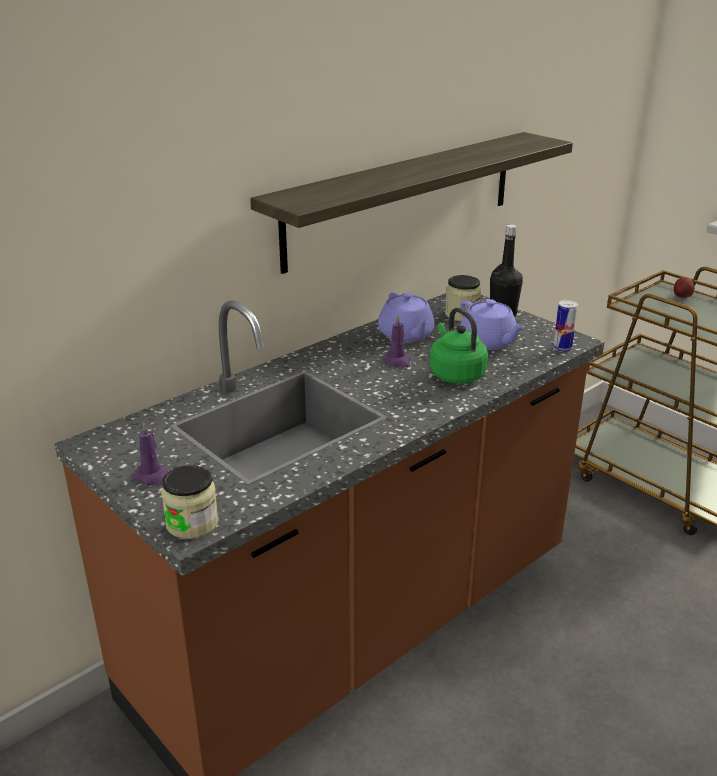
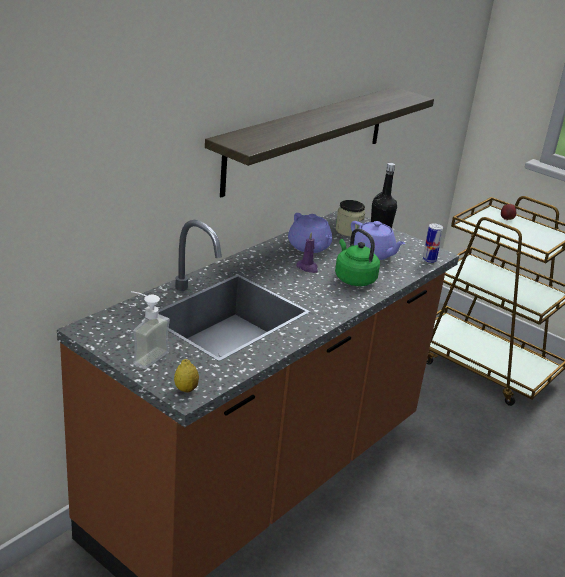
camera: 10 degrees left, 0 degrees up
purple candle [133,422,169,486] -> soap dispenser [131,291,170,369]
jar [161,465,219,539] -> lemon [174,359,199,392]

